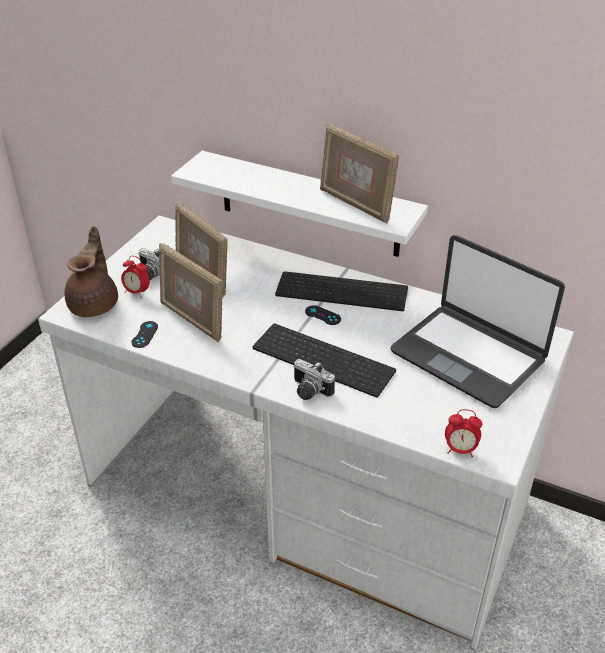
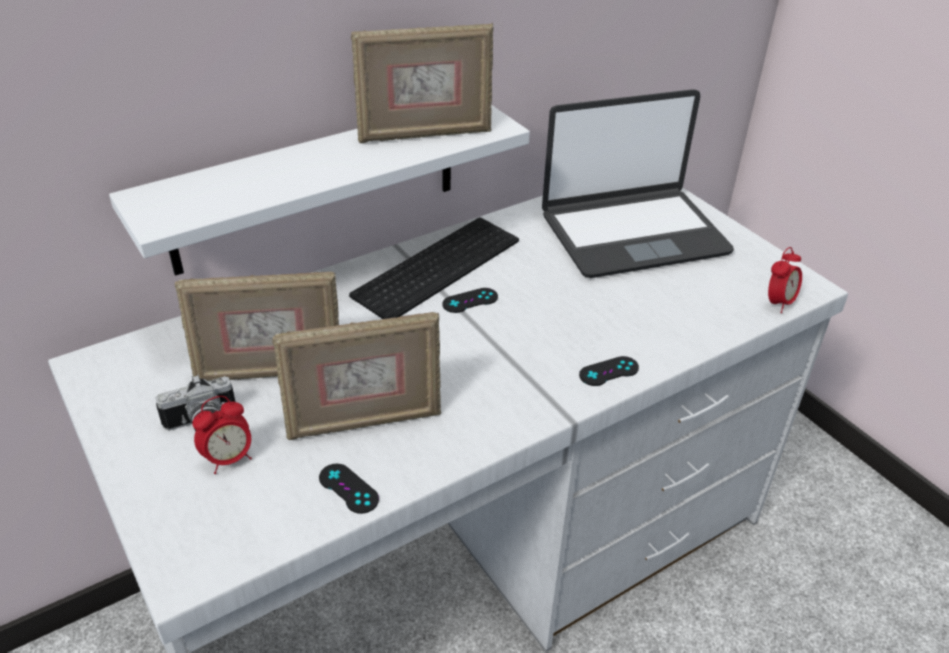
camera: 60 degrees left, 0 degrees up
brown teapot [64,226,118,317] -> none
keyboard [252,323,396,397] -> none
camera [294,359,335,400] -> black game controller [579,356,639,386]

